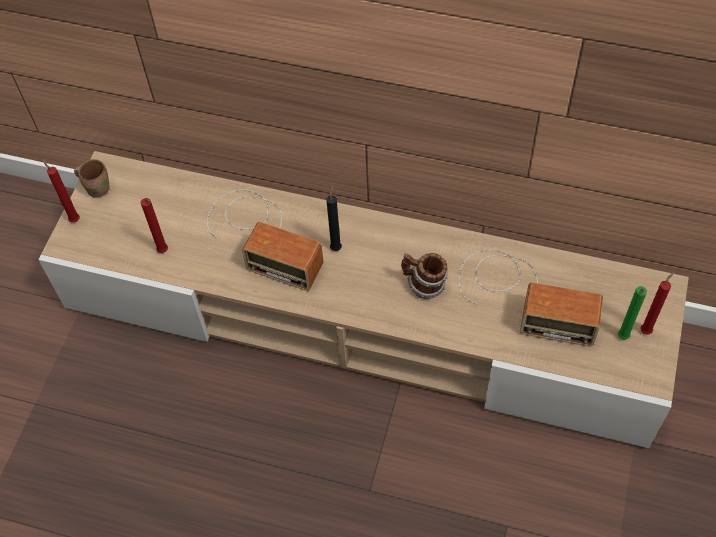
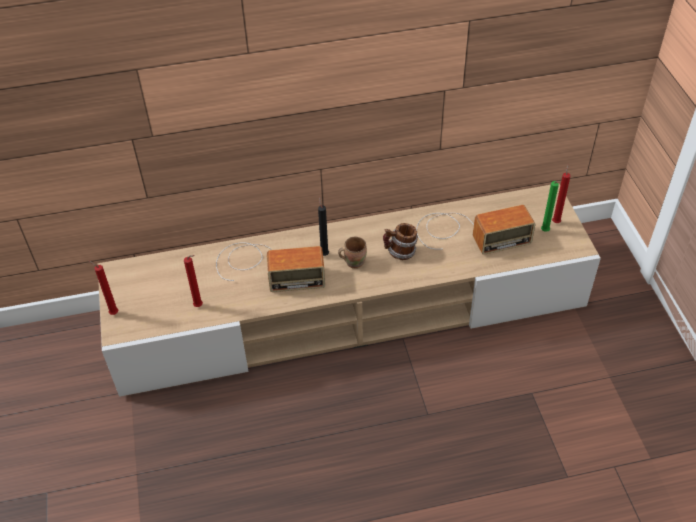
camera: 30 degrees left, 10 degrees down
brown mug [74,159,109,198] -> brown mug moved to [338,237,367,269]

